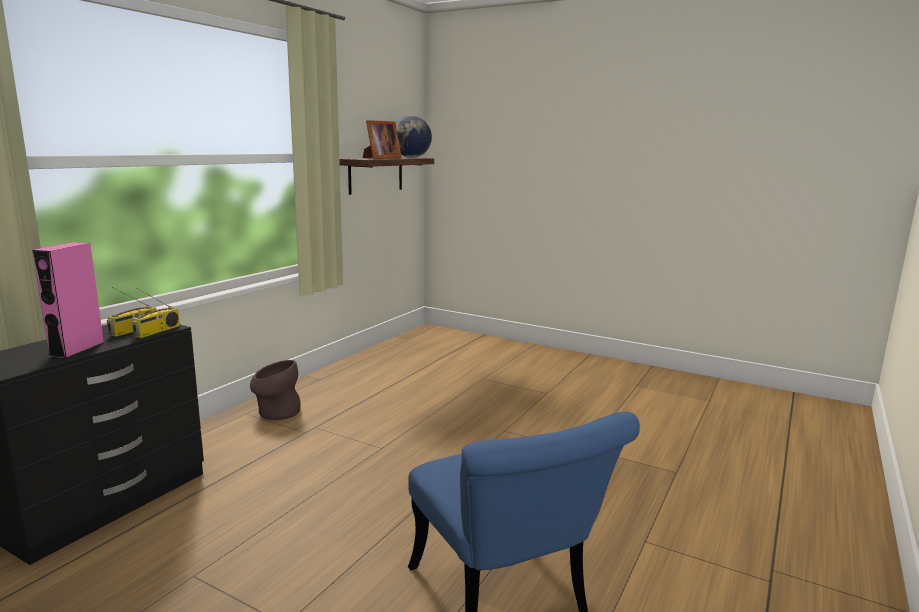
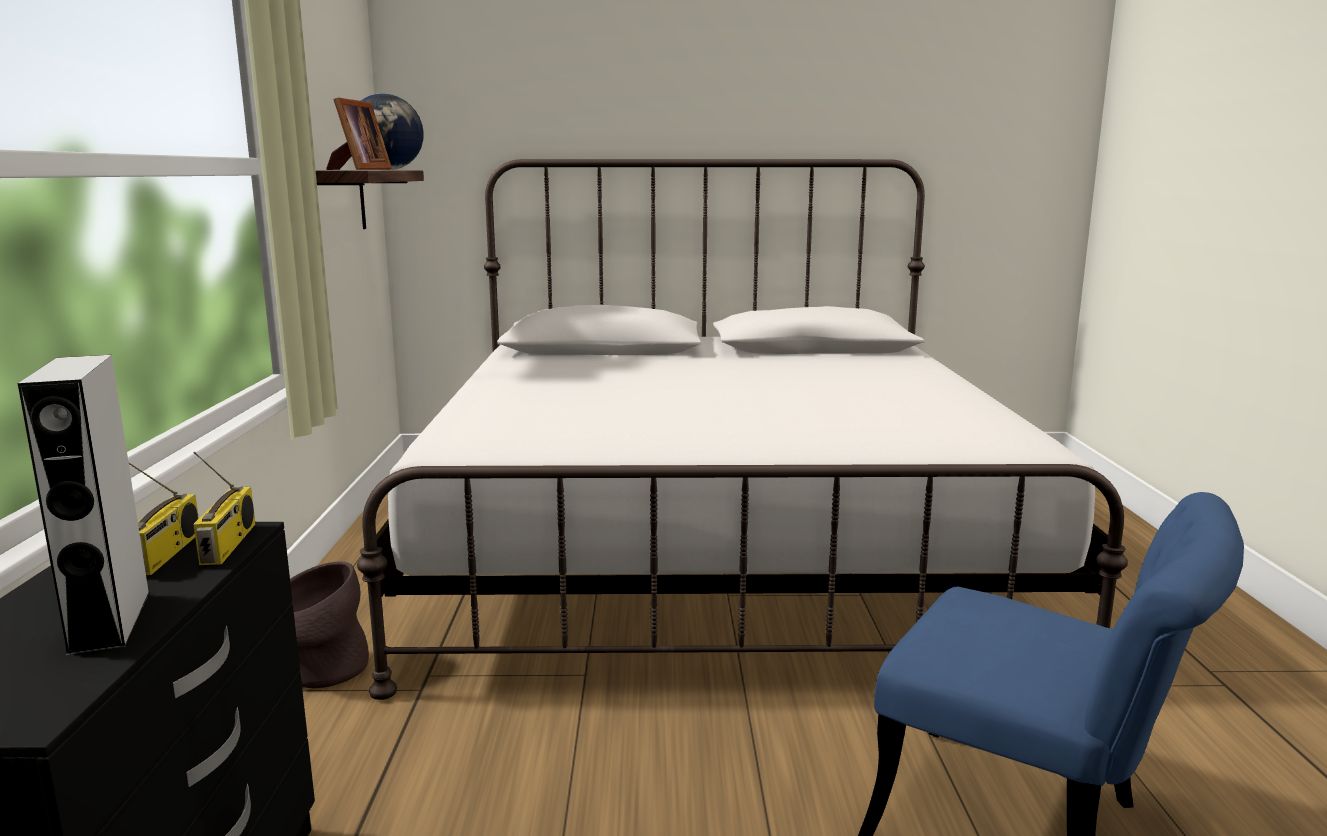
camera: 30 degrees left, 0 degrees up
pink speaker [32,242,105,359] -> grey speaker [17,355,151,656]
none -> white bed [357,159,1128,700]

